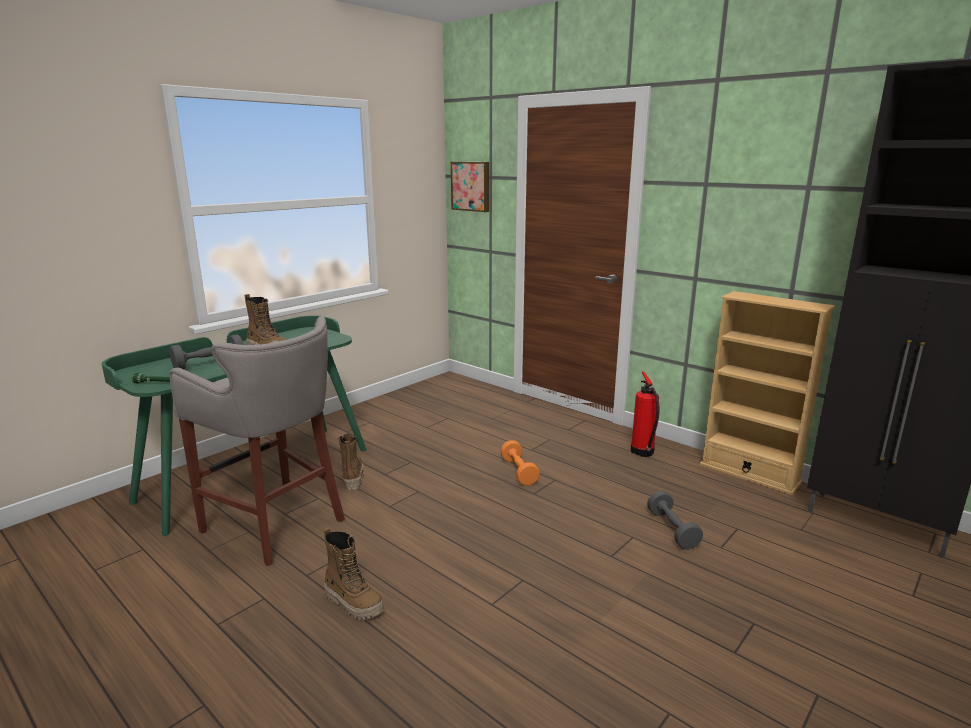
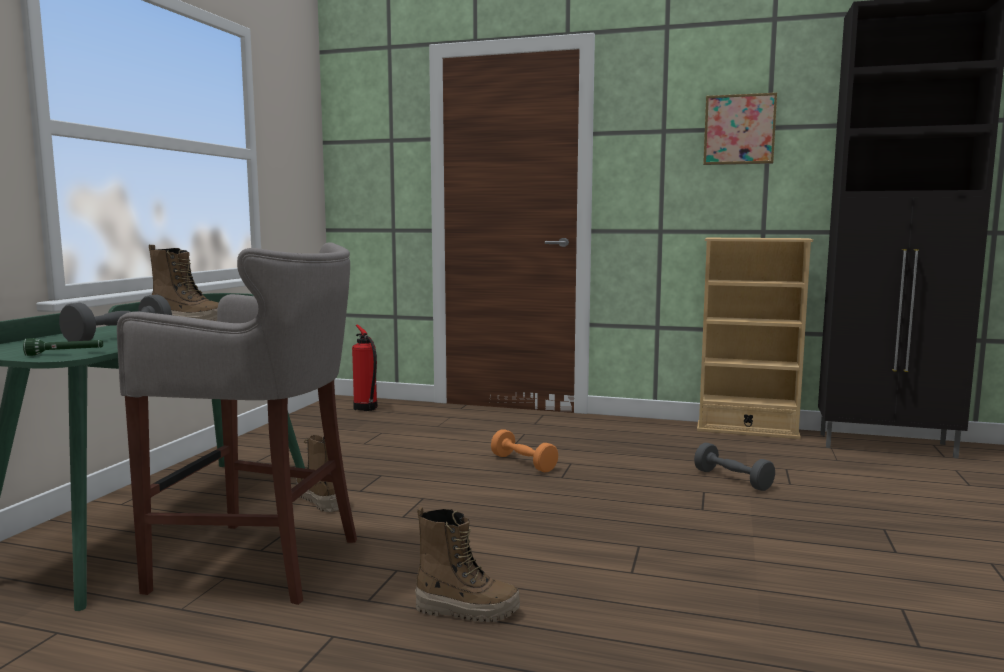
camera: 25 degrees left, 10 degrees down
picture [451,162,489,212] -> picture moved to [703,93,777,165]
fire extinguisher [631,371,660,457] -> fire extinguisher moved to [352,325,377,411]

